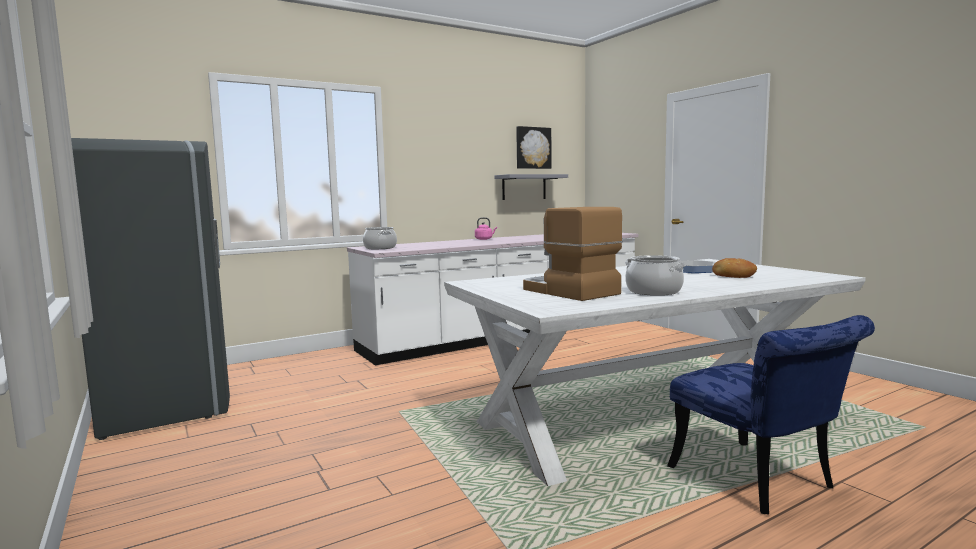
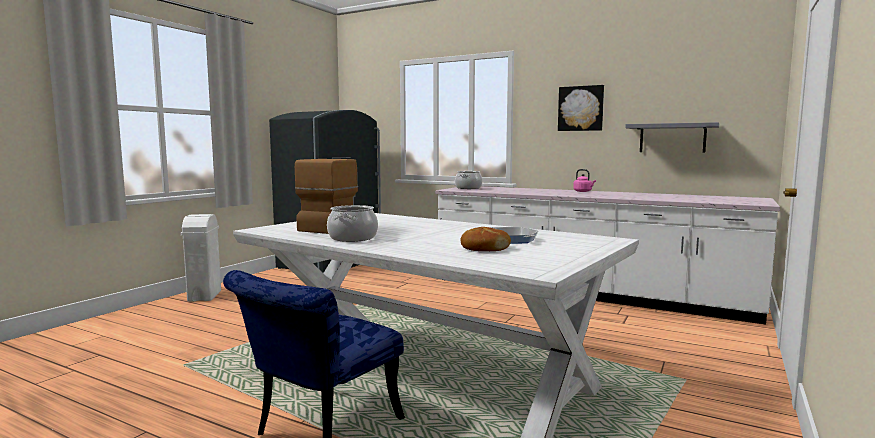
camera: 60 degrees right, 0 degrees up
picture [516,126,552,169] -> picture moved to [558,85,604,131]
none -> white trash can [181,214,221,302]

